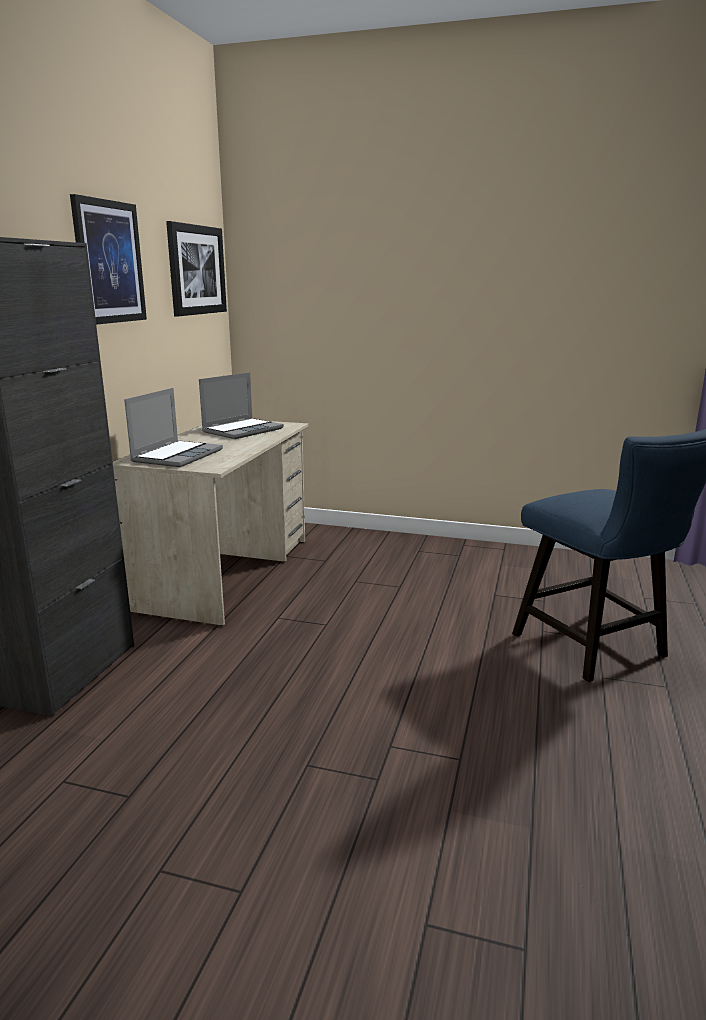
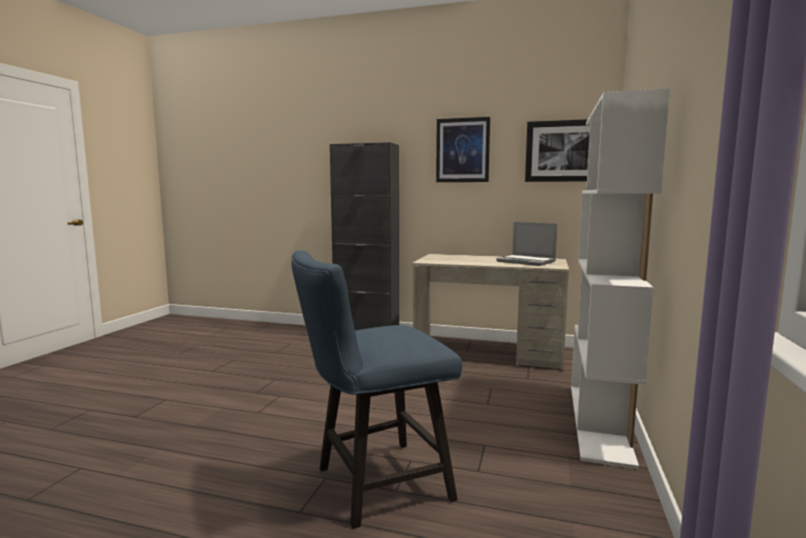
camera: 90 degrees right, 10 degrees down
laptop [124,388,223,467] -> none
none -> white bookcase [571,88,670,469]

